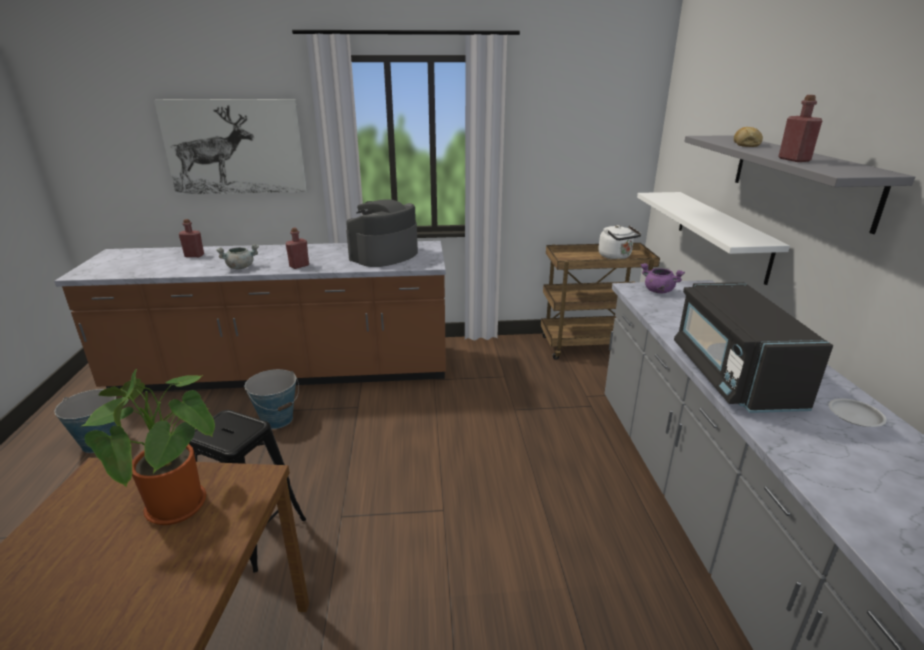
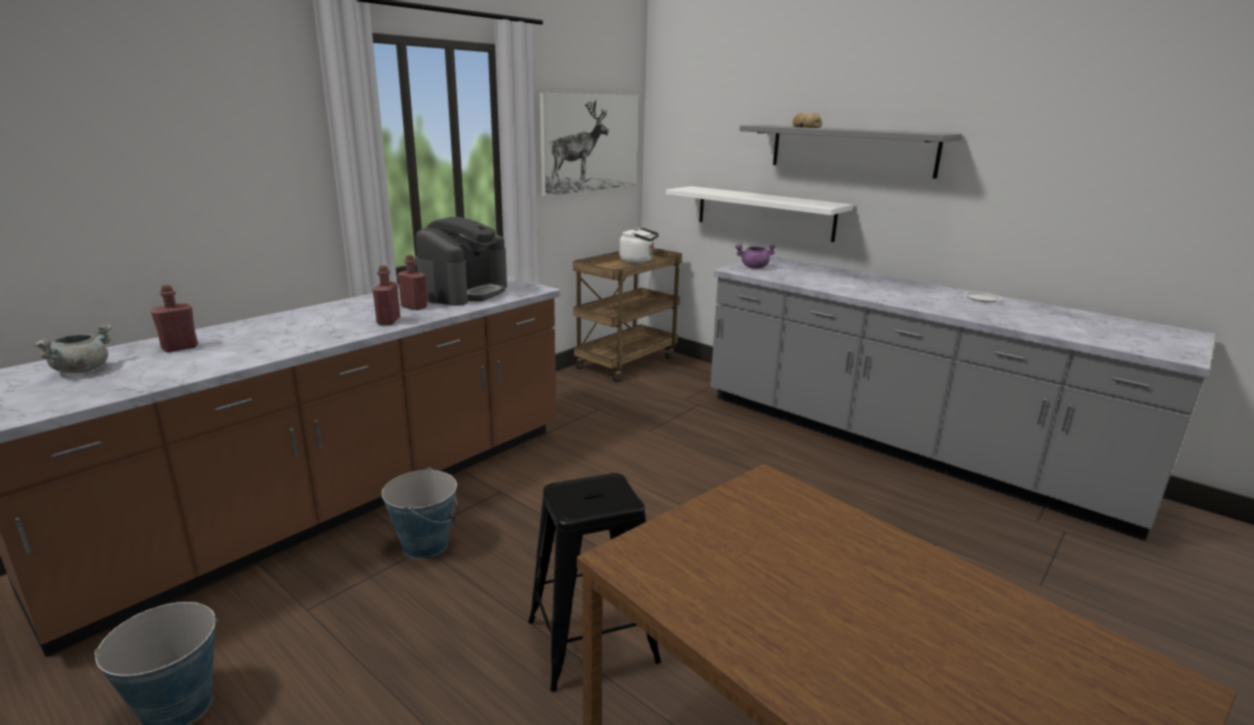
camera: 45 degrees left, 5 degrees down
potted plant [82,369,215,525] -> none
picture [154,99,307,195] -> picture moved to [540,93,638,196]
grey cooking pot [216,244,259,269] -> grey cooking pot moved to [34,324,112,373]
coffee machine [346,199,418,267] -> coffee machine turned 150 degrees counterclockwise [416,217,507,306]
black microwave [674,282,833,413] -> none
red bottle [778,95,823,162] -> red bottle moved to [398,255,427,310]

